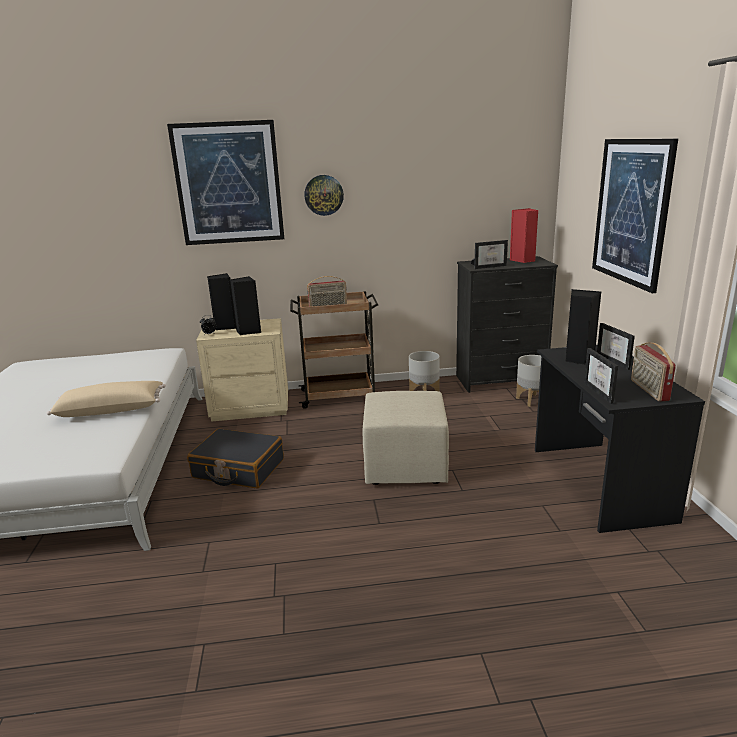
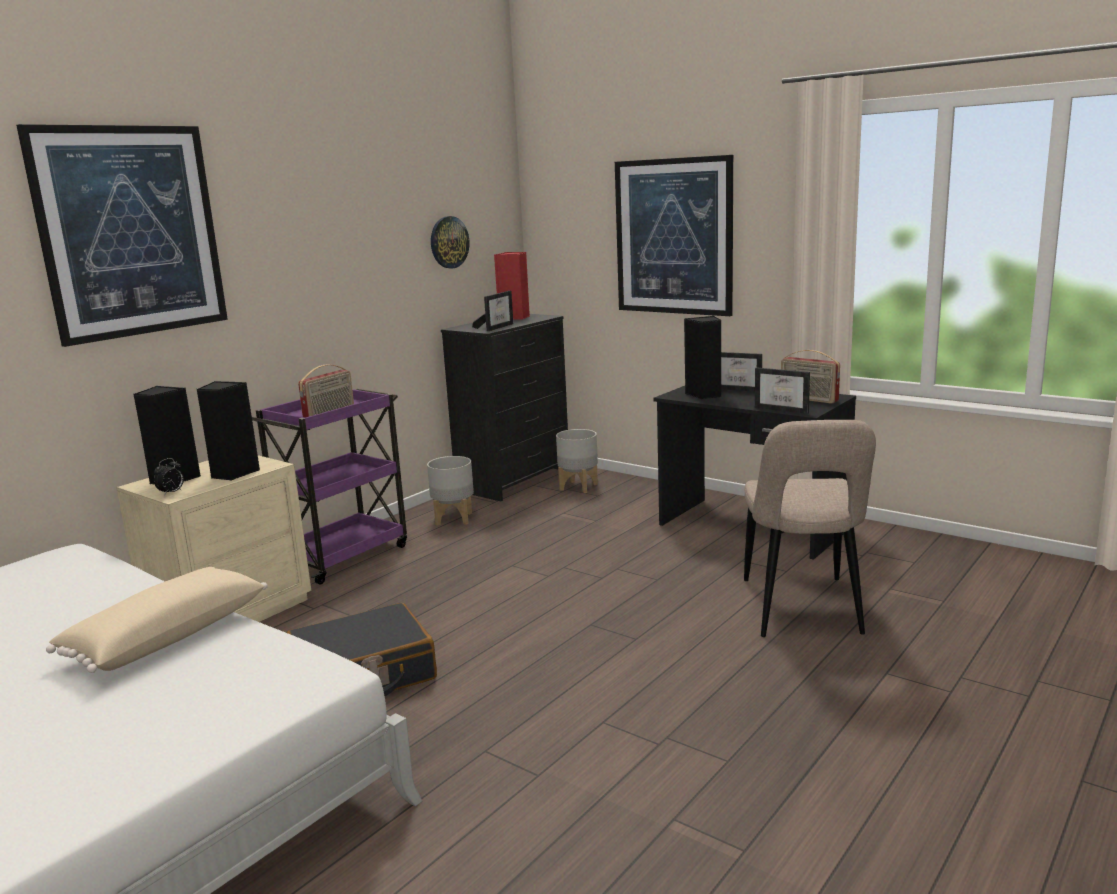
camera: 45 degrees left, 5 degrees down
brown cart [290,291,378,409] -> purple cart [252,389,407,584]
wall clock [304,175,344,216] -> wall clock moved to [431,216,470,268]
beige ottoman [363,391,449,485] -> none
none -> beige chair [744,420,876,637]

